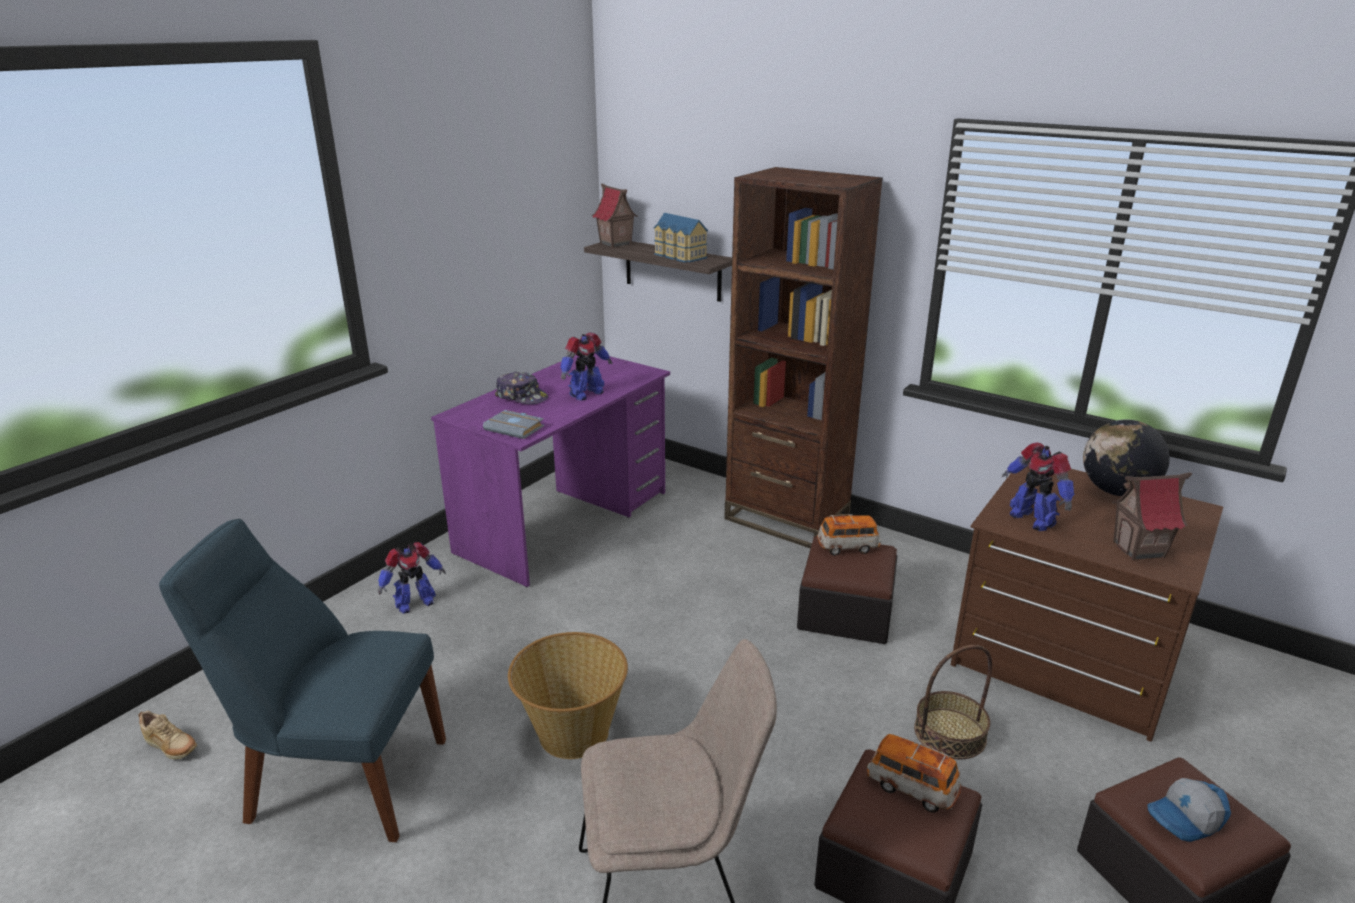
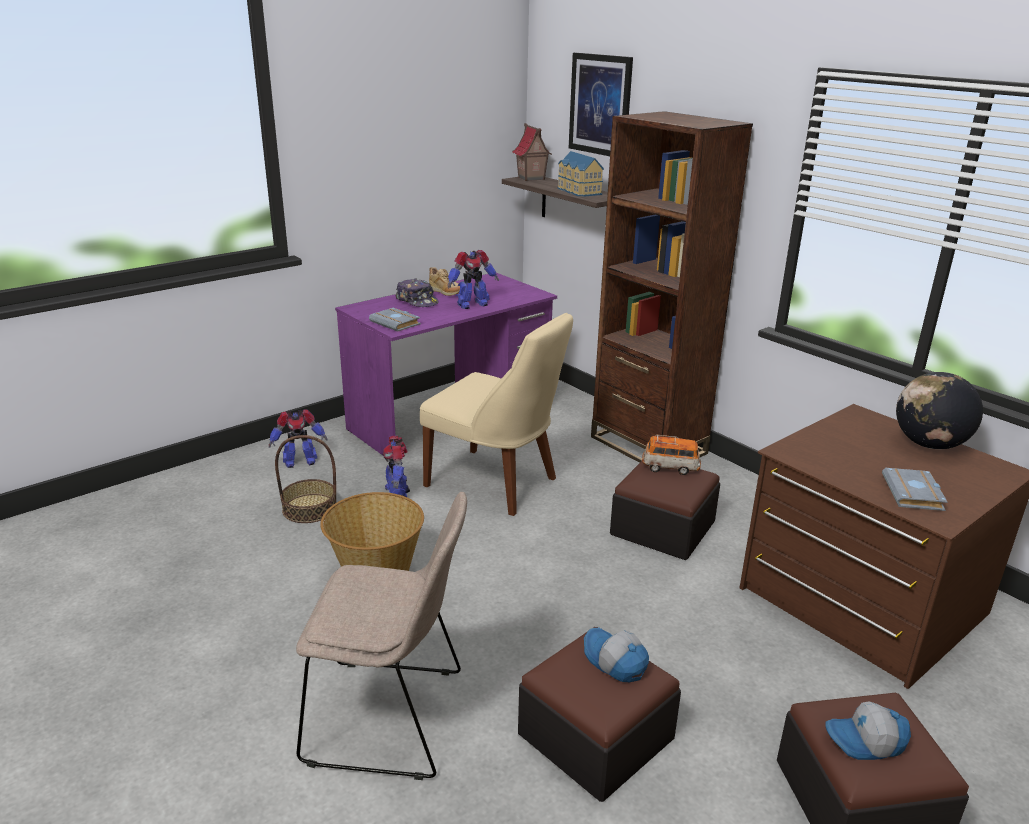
camera: 15 degrees right, 0 degrees up
beige shoe [138,711,197,759] -> beige shoe moved to [429,267,460,296]
blue chair [159,519,446,842] -> none
toy car [867,734,961,813] -> cap [584,628,649,682]
basket [914,645,992,759] -> basket moved to [275,435,336,523]
toy robot [1002,442,1074,531] -> toy robot moved to [383,436,410,497]
toy house [1111,473,1192,560] -> grey book [882,468,948,511]
none -> beige chair [420,313,573,516]
none -> picture [569,53,633,156]

